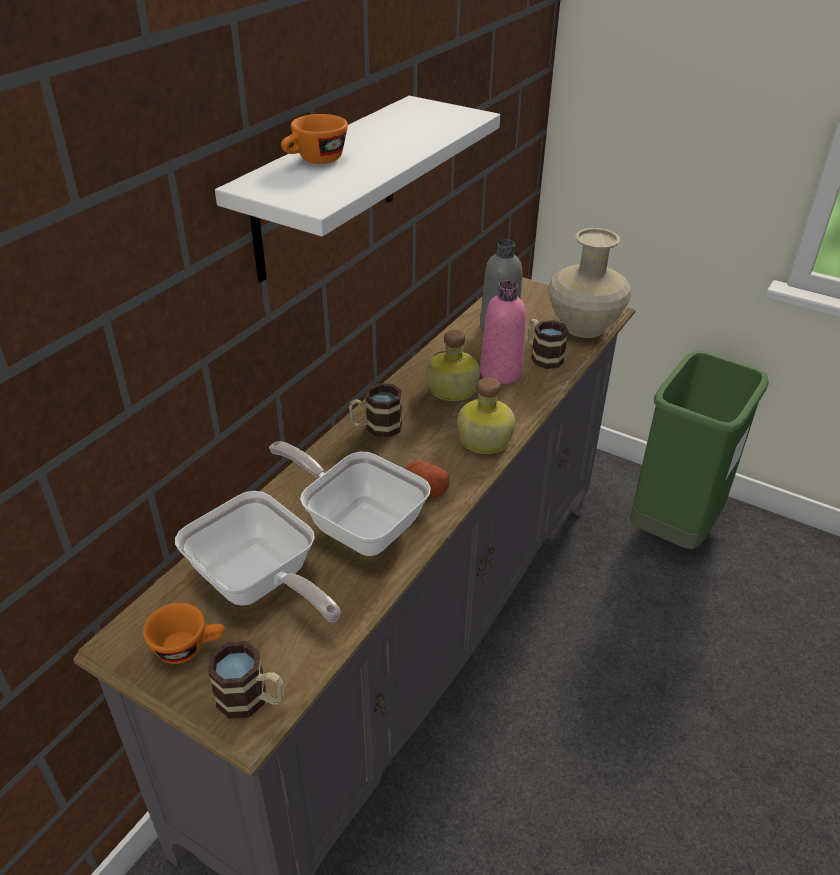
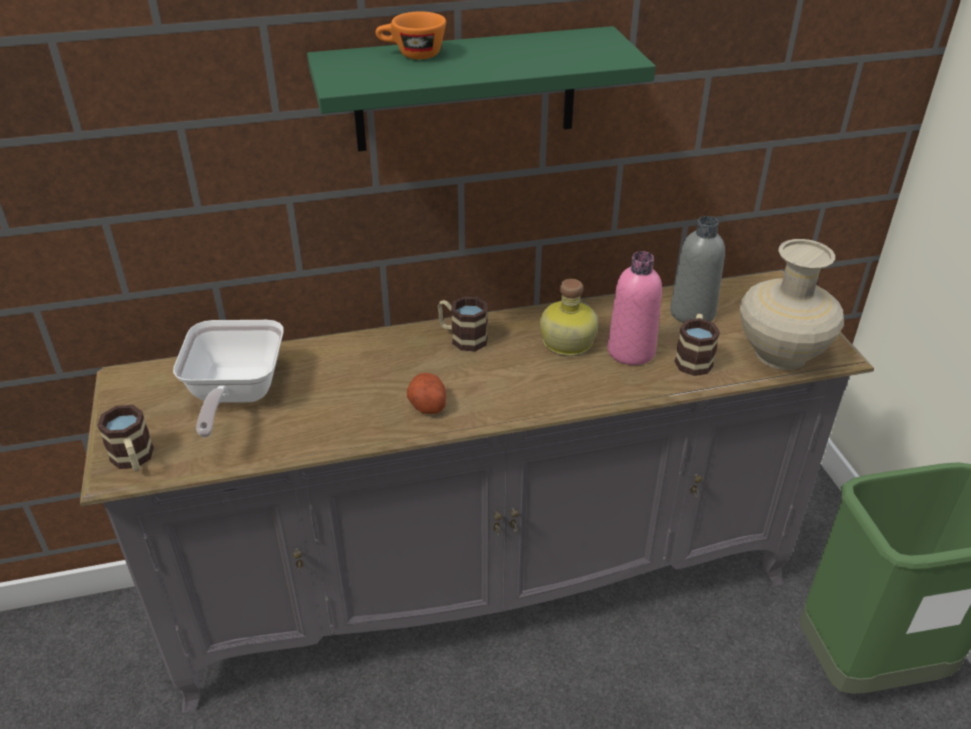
camera: 45 degrees right, 0 degrees up
orange cup [143,603,225,664] -> none
white shelf [215,96,500,283] -> green shelf [307,26,656,151]
frying pan [269,441,431,556] -> none
bottle [457,378,515,454] -> none

